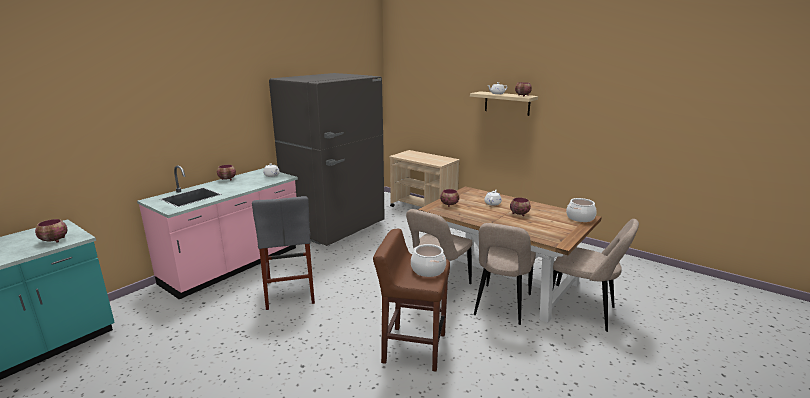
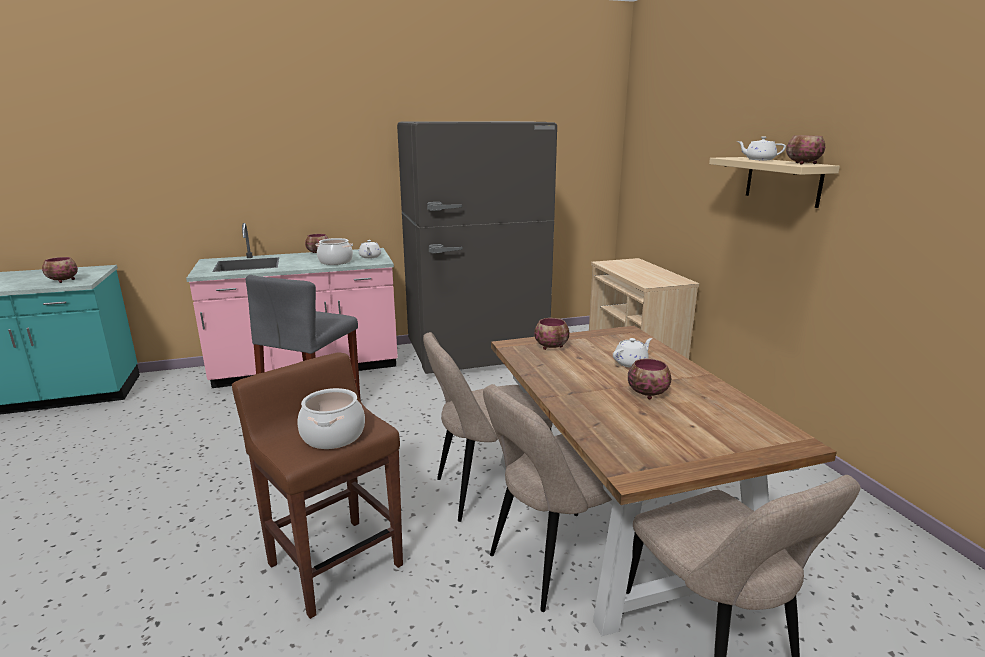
camera: 35 degrees right, 0 degrees up
cooking pot [566,198,596,222] -> cooking pot moved to [315,238,353,265]

